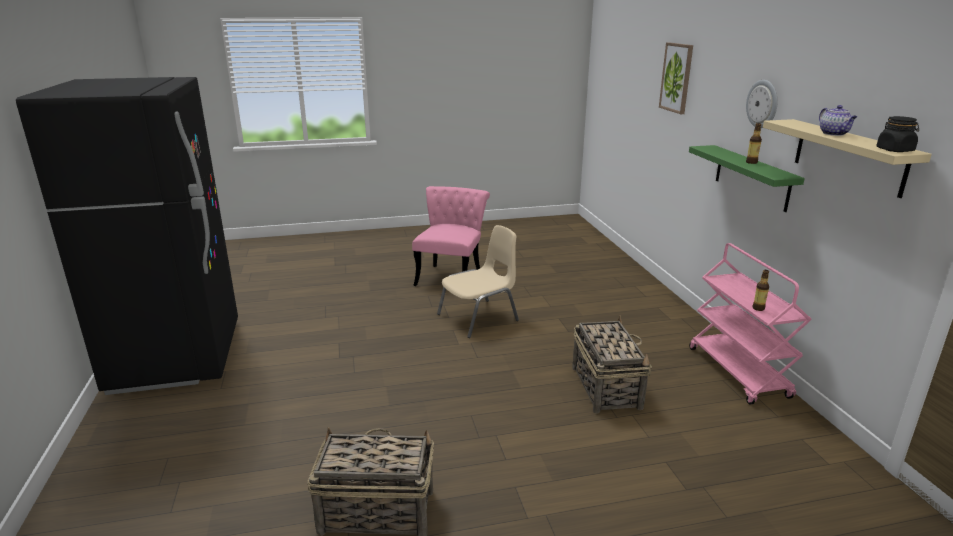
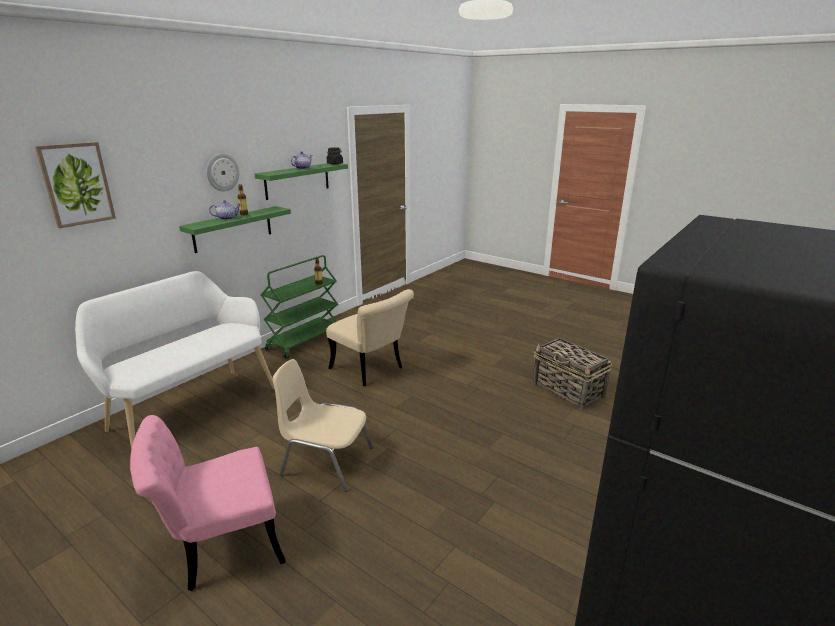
camera: 130 degrees left, 0 degrees up
basket [572,316,652,413] -> beige chair [326,289,414,386]
pink cart [689,243,812,405] -> green cart [260,255,338,358]
beige shelf [763,119,932,198] -> green shelf [255,163,348,200]
none -> white bench [75,271,275,450]
none -> teapot [209,200,241,220]

